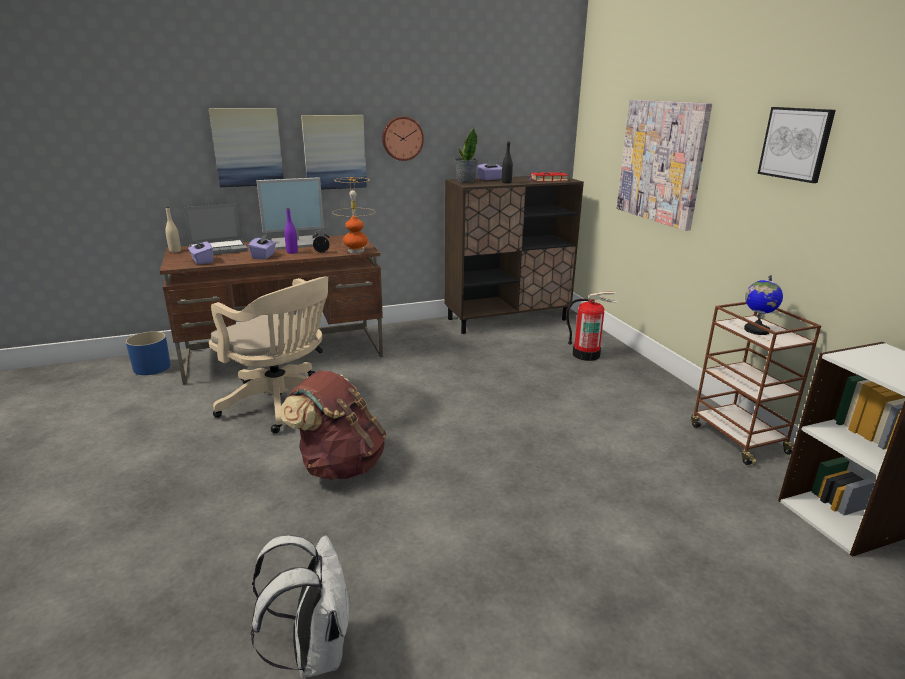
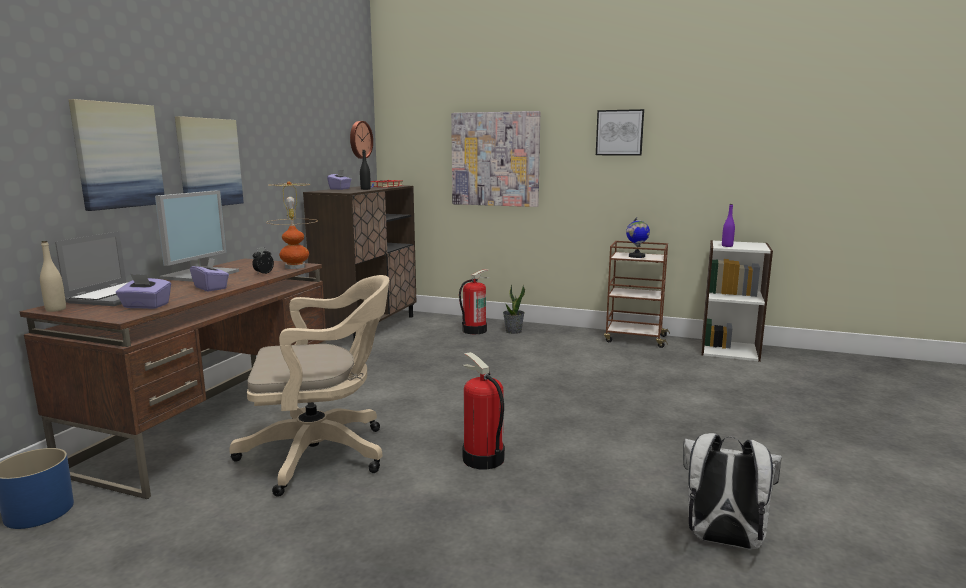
camera: 50 degrees left, 10 degrees down
brown backpack [279,371,386,480] -> fire extinguisher [462,352,505,469]
purple bottle [284,208,298,254] -> purple bottle moved to [722,204,735,247]
wall clock [382,116,424,161] -> wall clock moved to [350,121,373,159]
potted plant [454,127,478,183] -> potted plant moved to [503,284,525,334]

